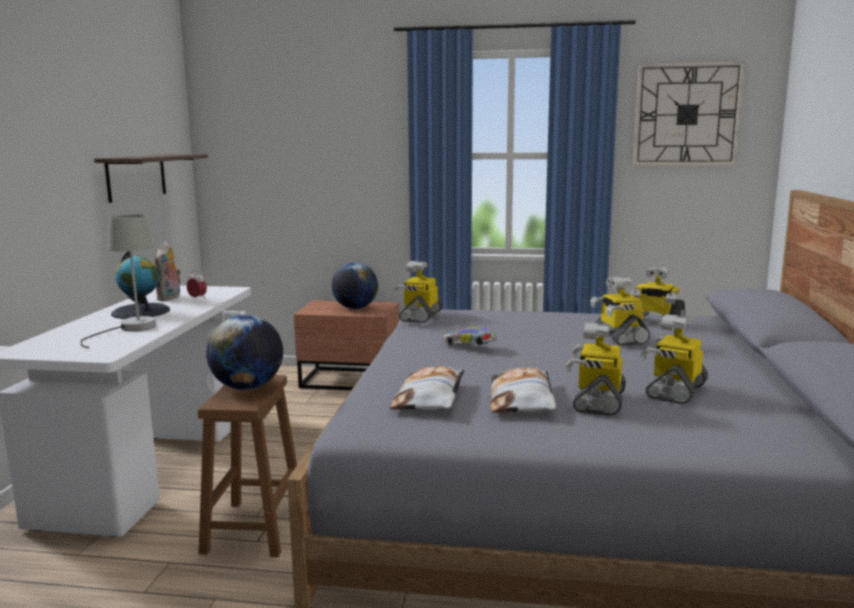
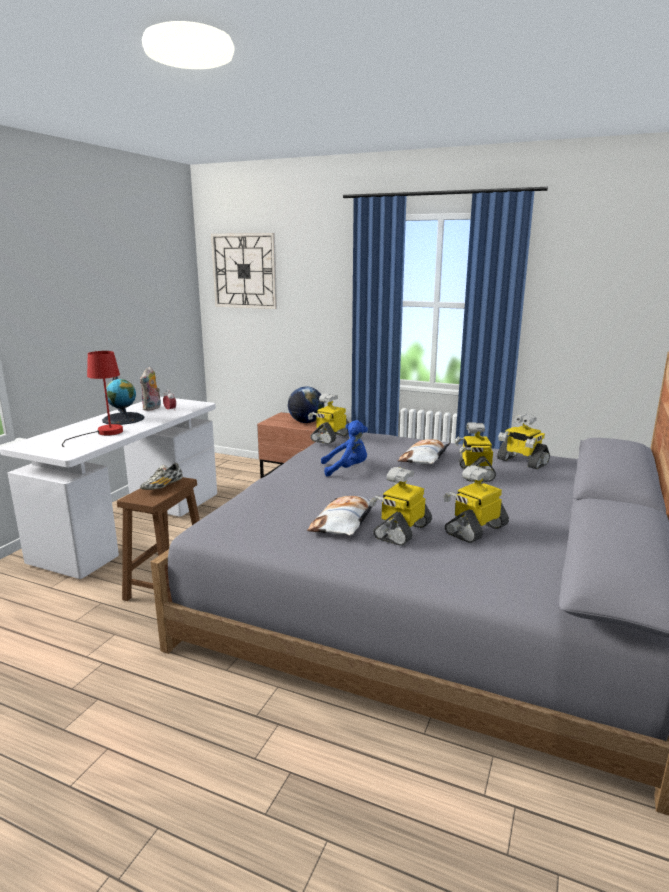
camera: 15 degrees right, 5 degrees up
grey table lamp [81,215,156,348] -> red table lamp [62,351,123,447]
shelf [94,154,208,203] -> none
globe [206,315,283,390] -> shoe [140,463,183,490]
pillow [390,366,464,410] -> pillow moved to [398,439,450,464]
toy car [443,327,496,345] -> blue plush toy [321,420,368,477]
wall clock [633,61,745,166] -> wall clock moved to [211,233,277,309]

